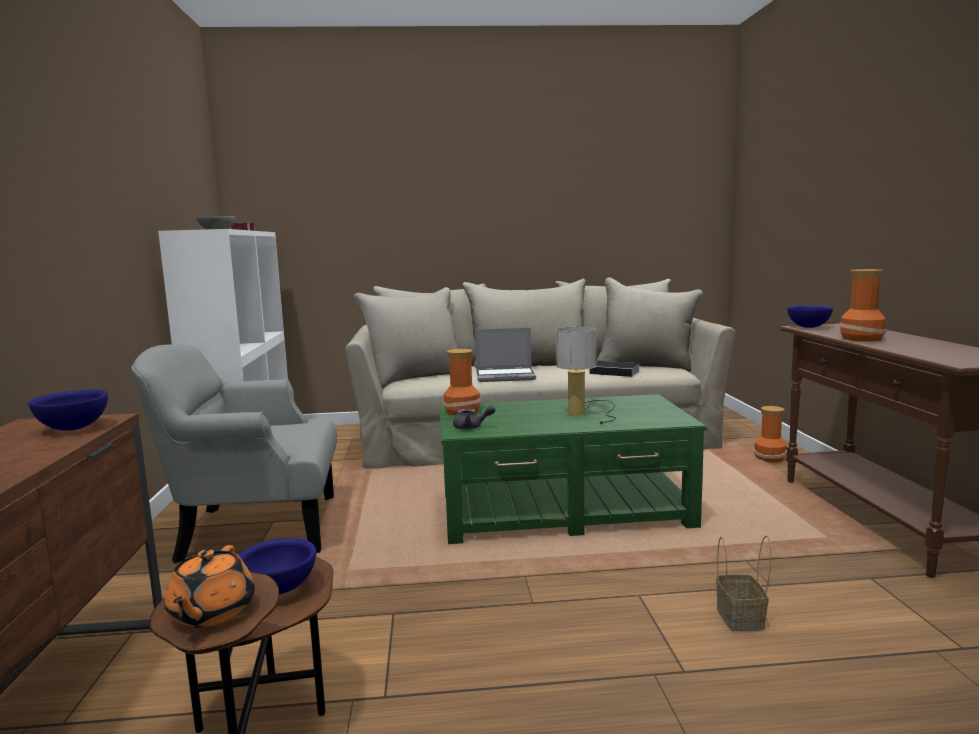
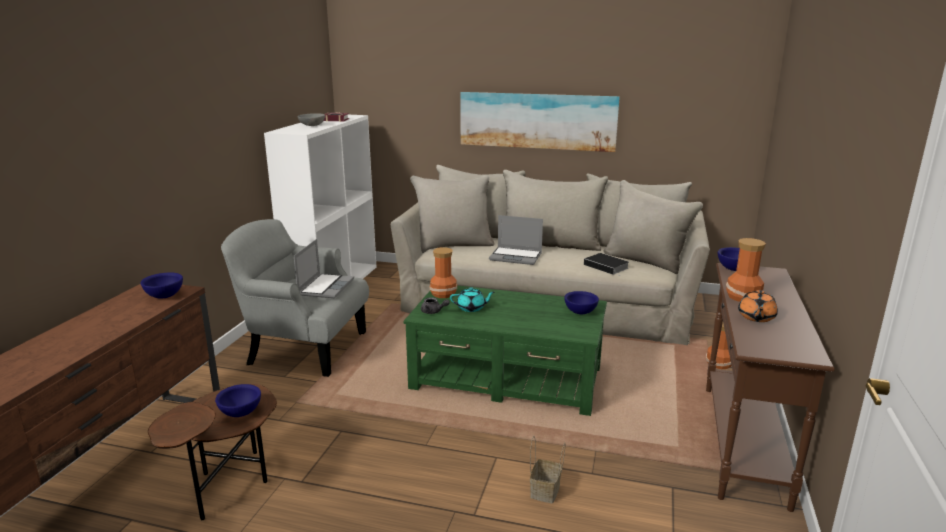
camera: 20 degrees right, 10 degrees up
orange teapot [165,545,255,628] -> orange teapot moved to [738,290,778,322]
table lamp [556,327,616,424] -> none
none -> laptop [294,239,354,298]
none -> turquoise teapot [450,287,495,312]
none -> picture [460,92,620,152]
none -> blue bowl [564,291,599,314]

